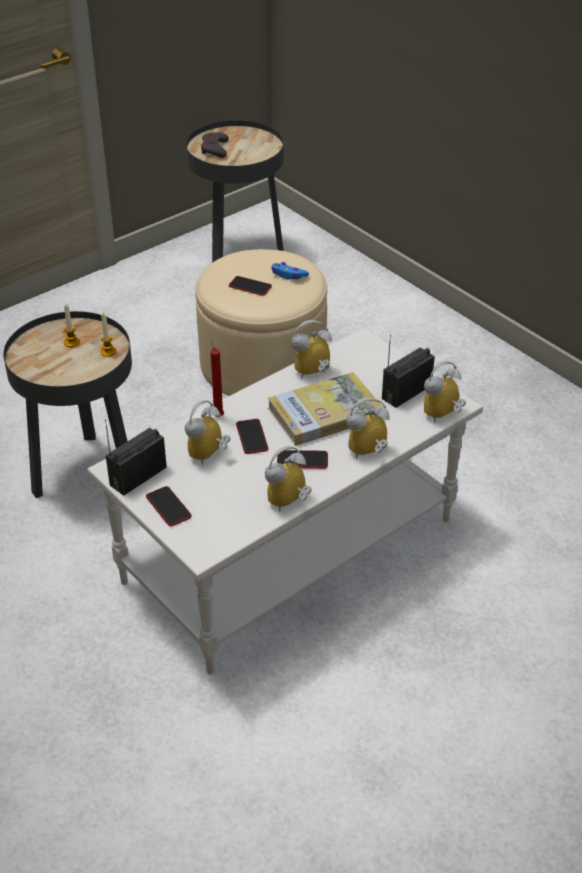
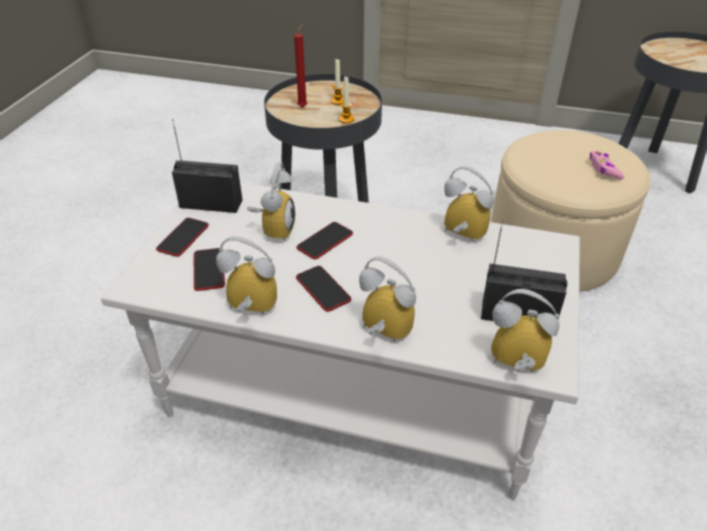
camera: 55 degrees right, 0 degrees up
alarm clock [185,400,230,465] -> alarm clock turned 105 degrees clockwise [247,162,295,241]
grey game controller [201,132,229,158] -> none
red candle [210,339,224,417] -> red candle moved to [294,24,307,108]
phone [229,276,272,296] -> phone moved to [193,248,225,291]
book [268,372,383,446] -> none
blue game controller [271,262,309,280] -> pink game controller [589,151,624,180]

